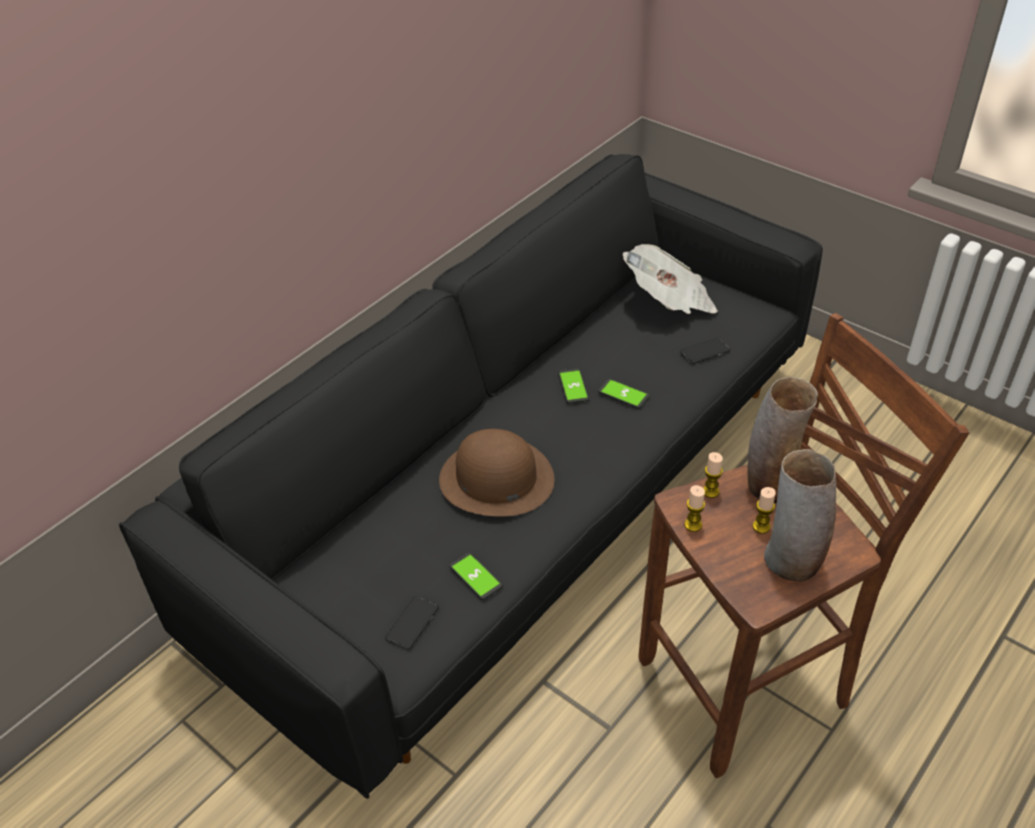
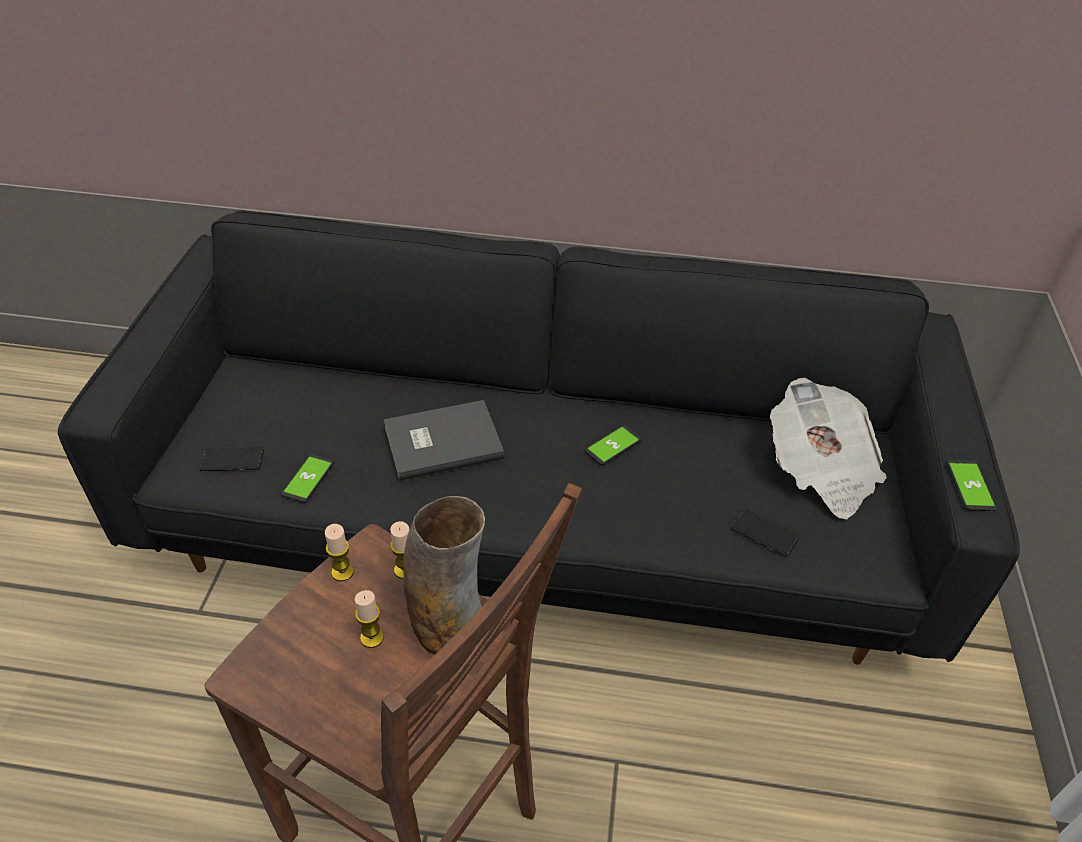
camera: 55 degrees right, 0 degrees up
brown hat [439,429,554,517] -> grey book [384,400,504,481]
phone [598,378,650,409] -> phone moved to [946,459,997,511]
vase [764,449,836,581] -> none

